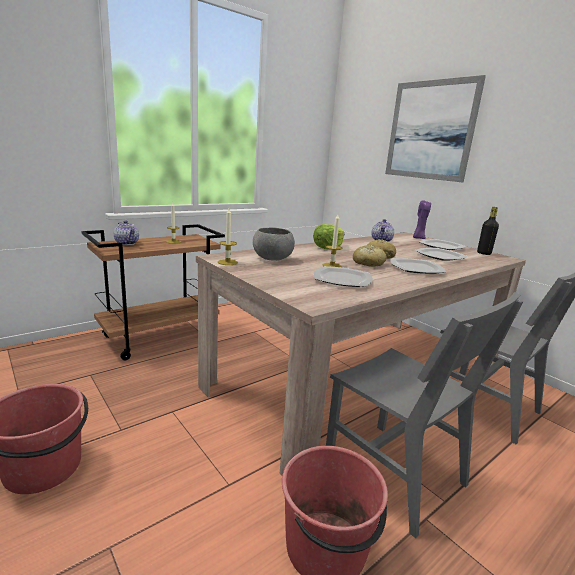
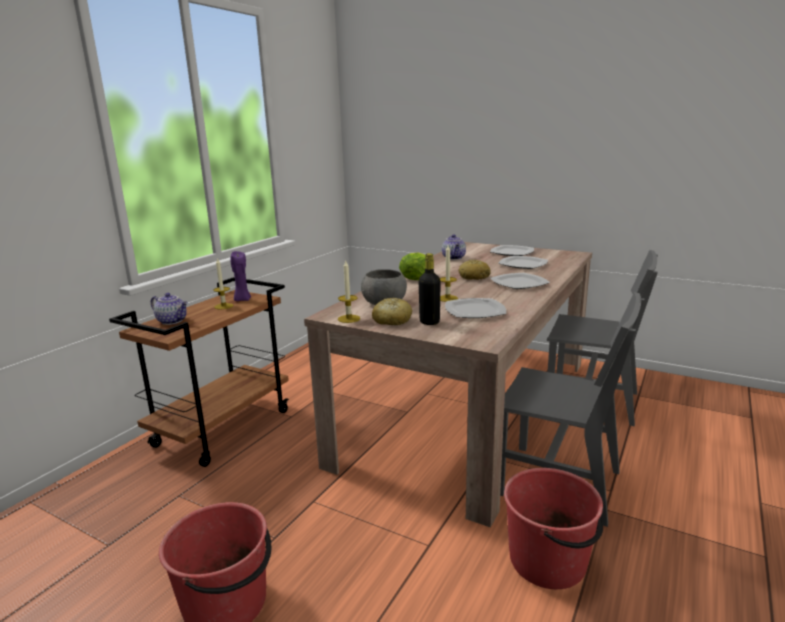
camera: 20 degrees left, 0 degrees up
bread [353,245,387,267] -> bread moved to [372,298,412,325]
picture [385,75,486,182] -> none
purple candle [413,200,431,239] -> purple candle moved to [230,251,251,301]
black bottle [477,207,499,255] -> black bottle moved to [419,253,441,325]

